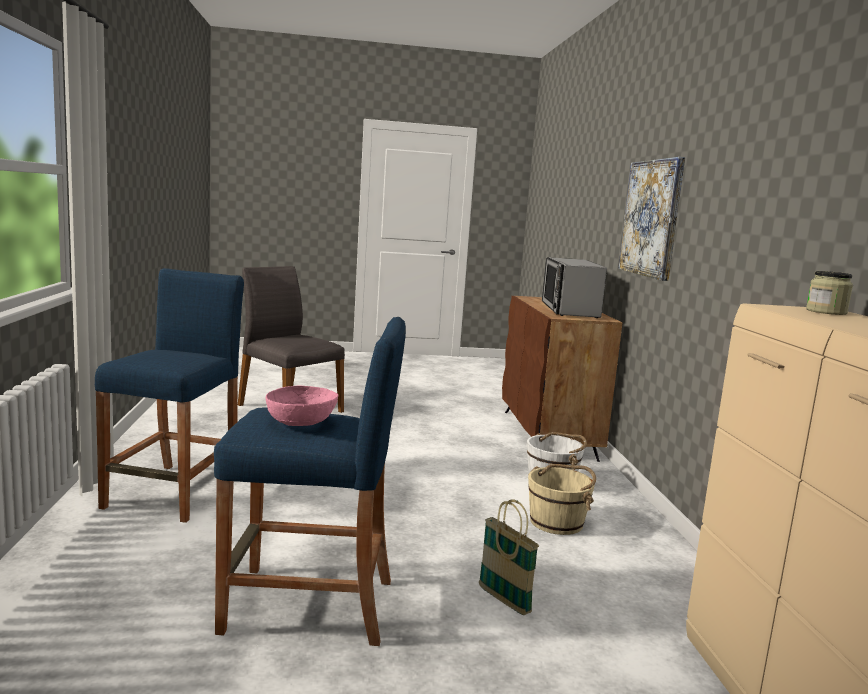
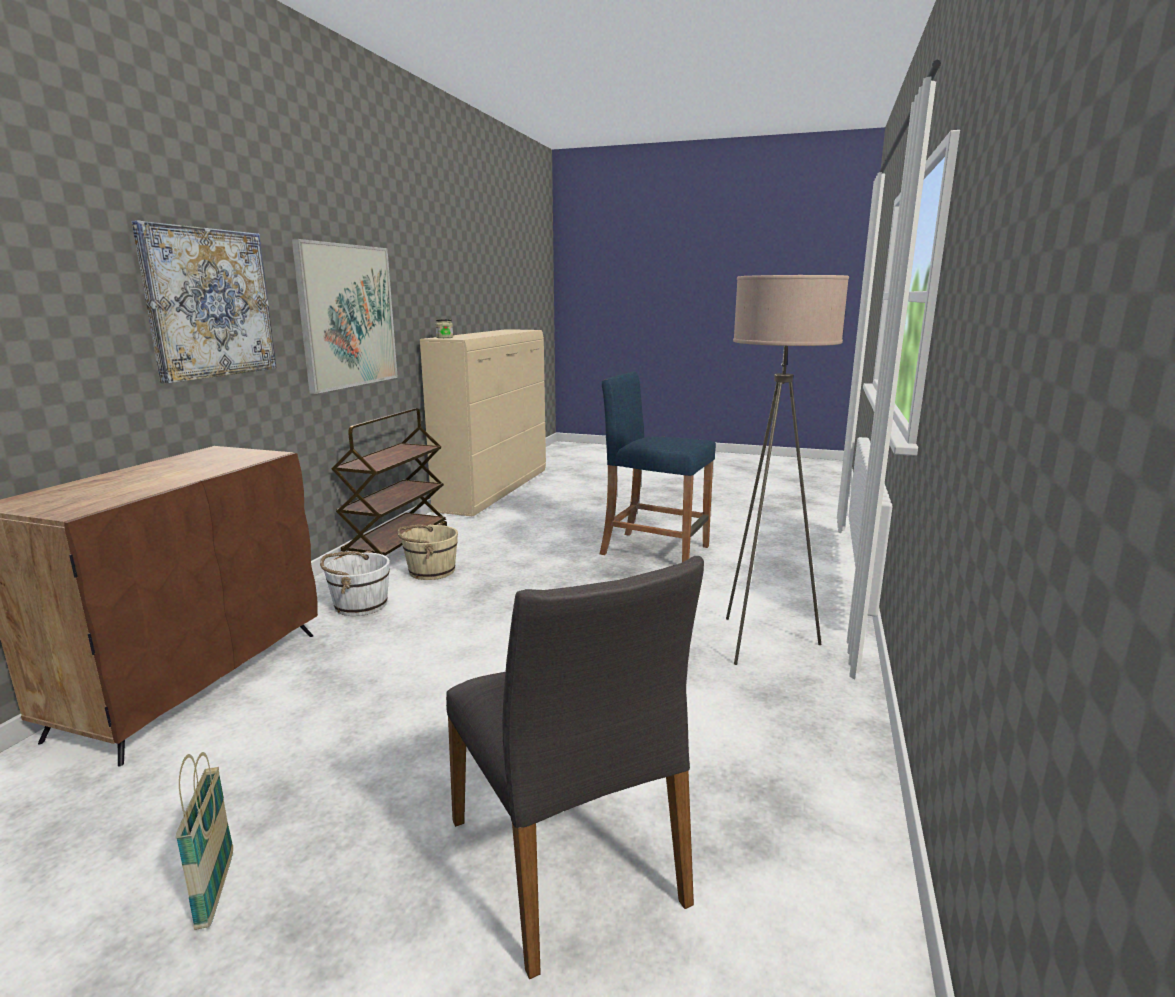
camera: 155 degrees left, 5 degrees up
blue stool [95,268,244,523] -> beige floor lamp [726,275,849,665]
pink bowl [266,386,338,426] -> none
basket [479,499,539,615] -> basket moved to [176,752,233,930]
microwave [542,257,607,318] -> none
none -> picture [292,239,398,394]
none -> brown cart [331,408,447,557]

